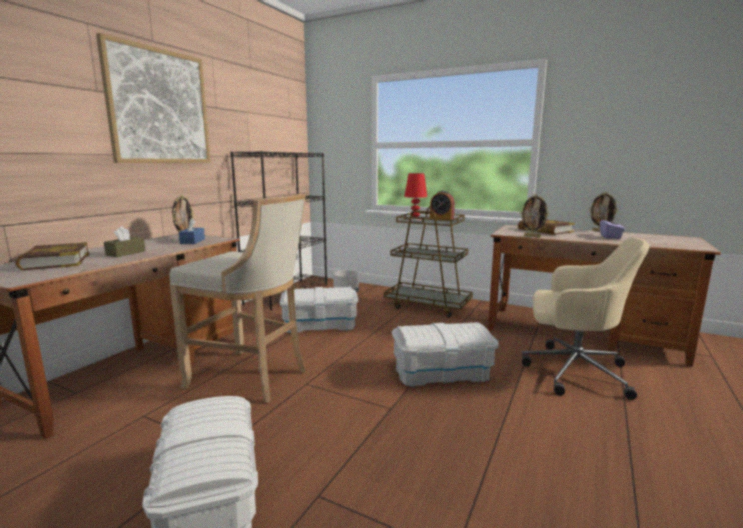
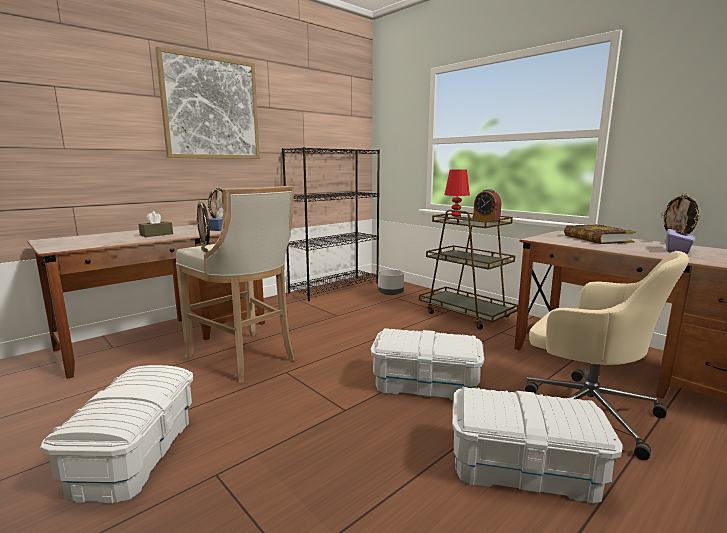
camera: 20 degrees right, 0 degrees up
book [16,242,89,270] -> none
white storage box [280,287,358,333] -> white storage box moved to [452,387,623,504]
picture frame [520,194,549,237] -> picture frame moved to [196,200,210,253]

